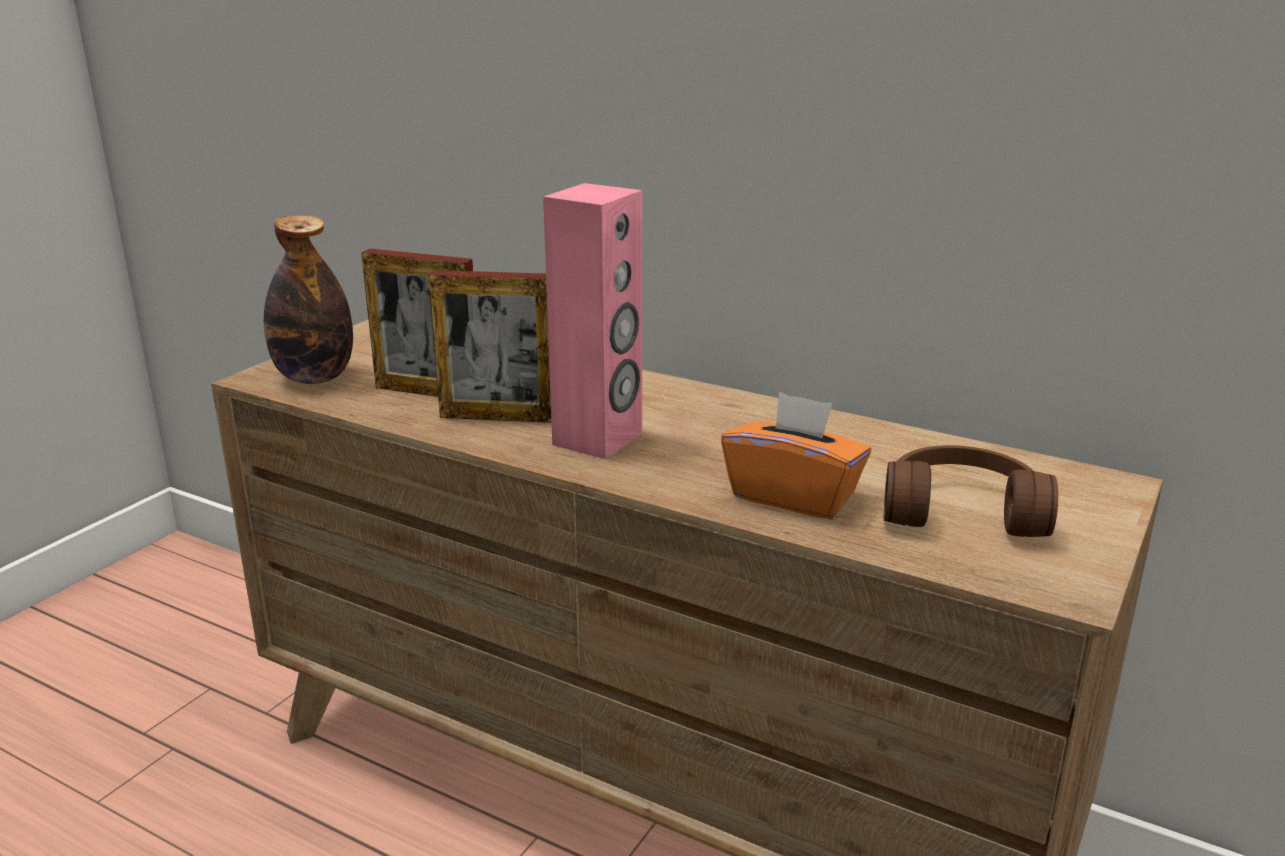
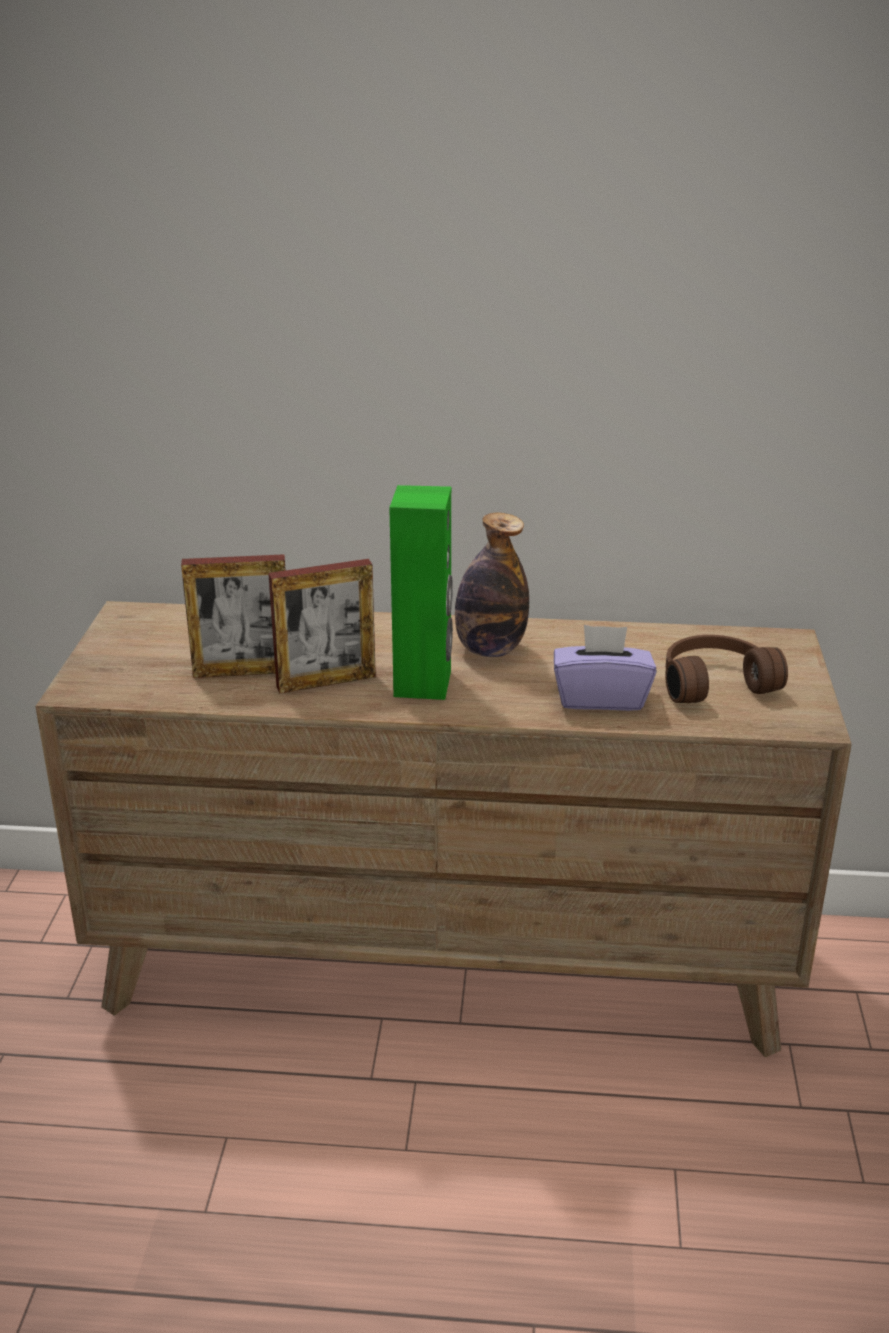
camera: 25 degrees left, 5 degrees up
bottle [264,215,353,384] -> bottle moved to [455,513,529,657]
pink speaker [543,183,642,459] -> green speaker [389,485,453,700]
orange tissue box [721,392,871,519] -> purple tissue box [554,625,657,711]

